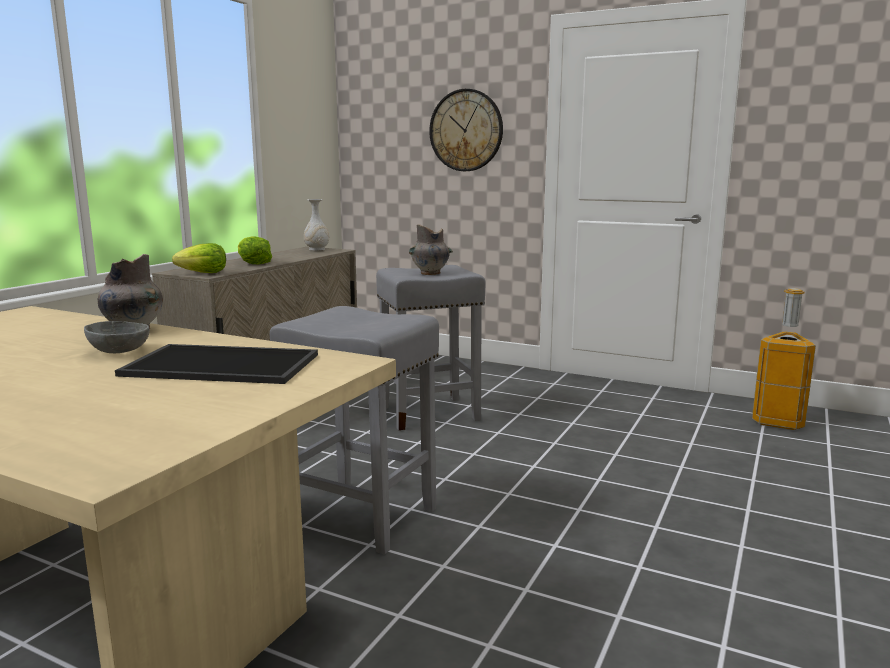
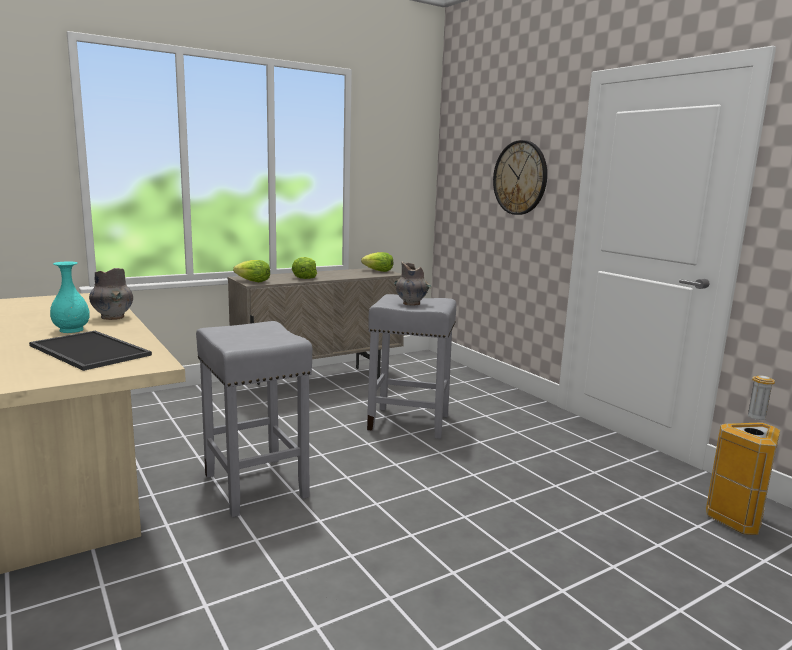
camera: 30 degrees right, 0 degrees up
grey bowl [84,321,150,353] -> turquoise vase [50,261,90,333]
white vase [304,199,329,251] -> lettuce [361,252,393,272]

